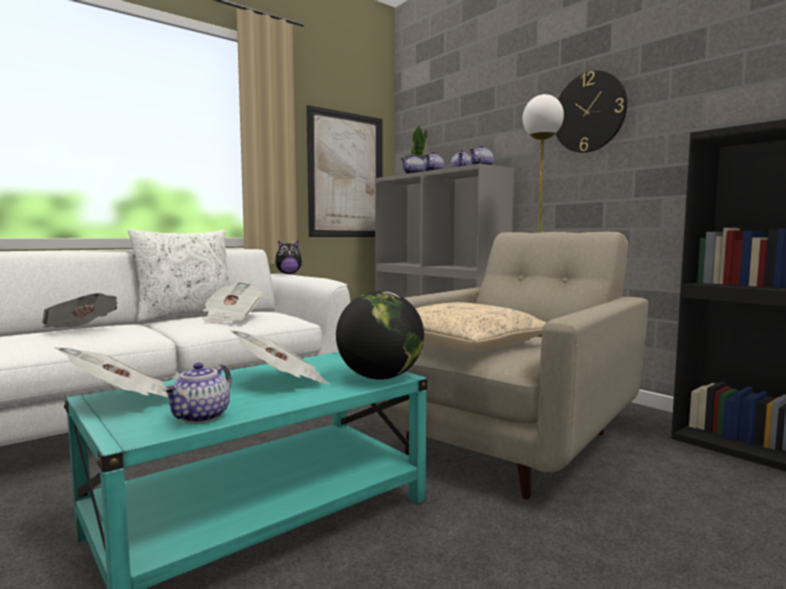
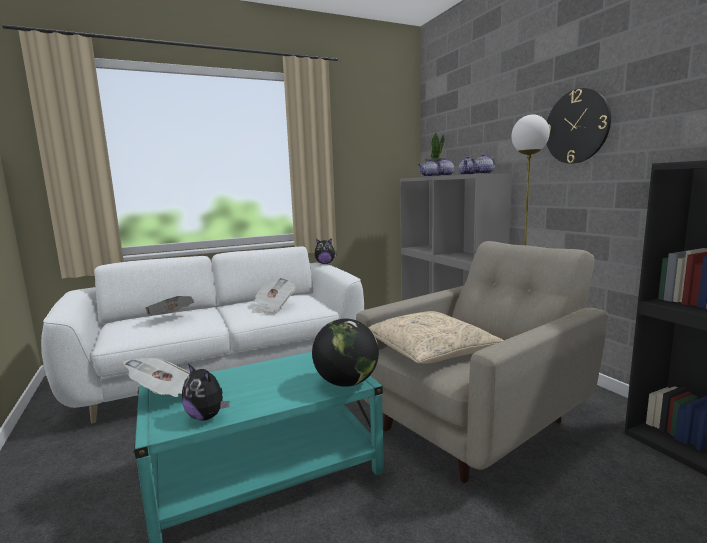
camera: 15 degrees right, 5 degrees up
white pillow [128,229,229,322] -> none
teapot [163,363,232,423] -> plush toy [182,364,229,421]
newspaper [230,330,330,384] -> none
picture [306,105,383,237] -> none

